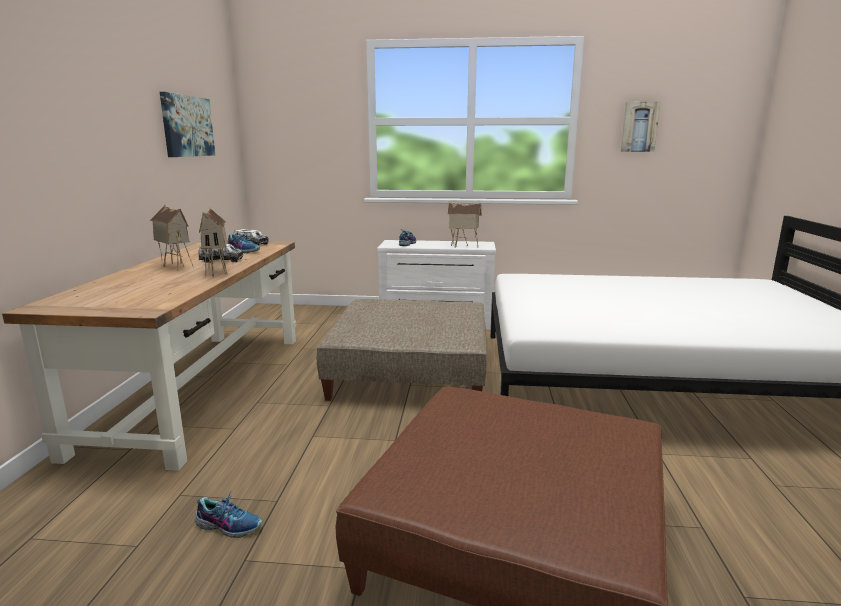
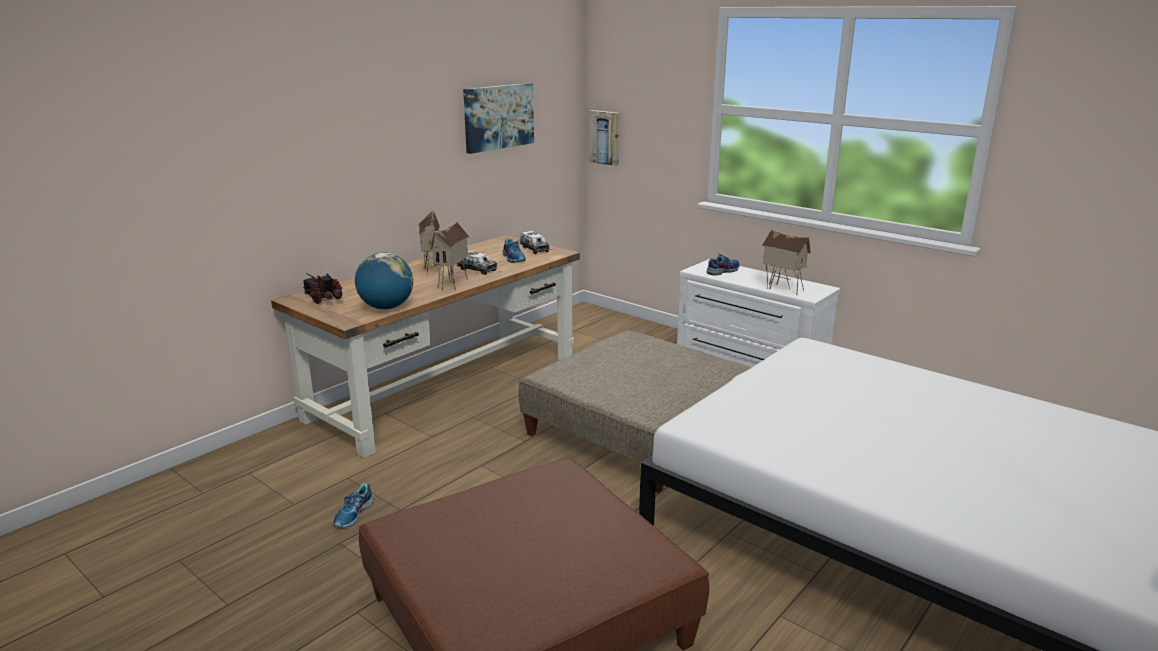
camera: 35 degrees right, 5 degrees up
shoe [195,490,262,538] -> shoe turned 60 degrees clockwise [333,483,374,527]
picture [621,102,660,152] -> picture moved to [589,110,620,166]
none -> toy truck [302,273,343,304]
none -> globe [355,252,413,309]

